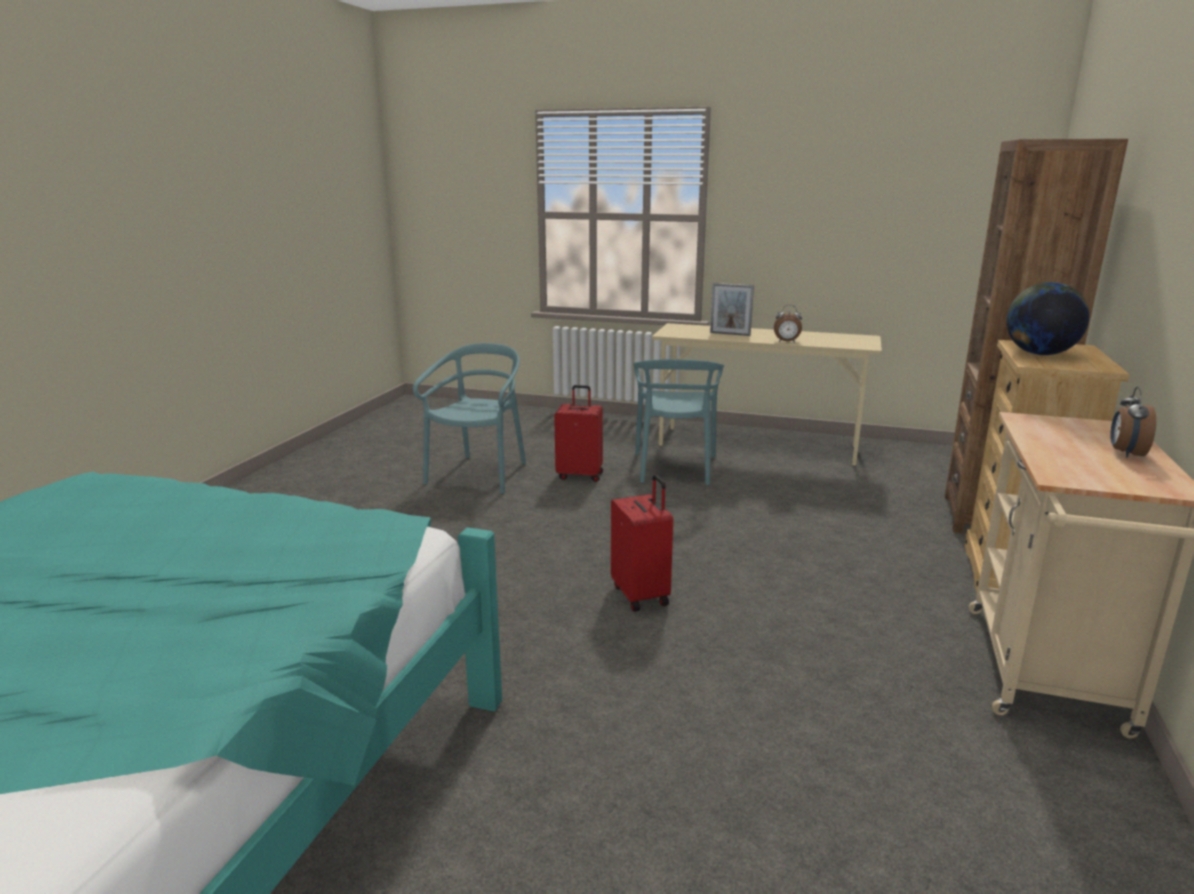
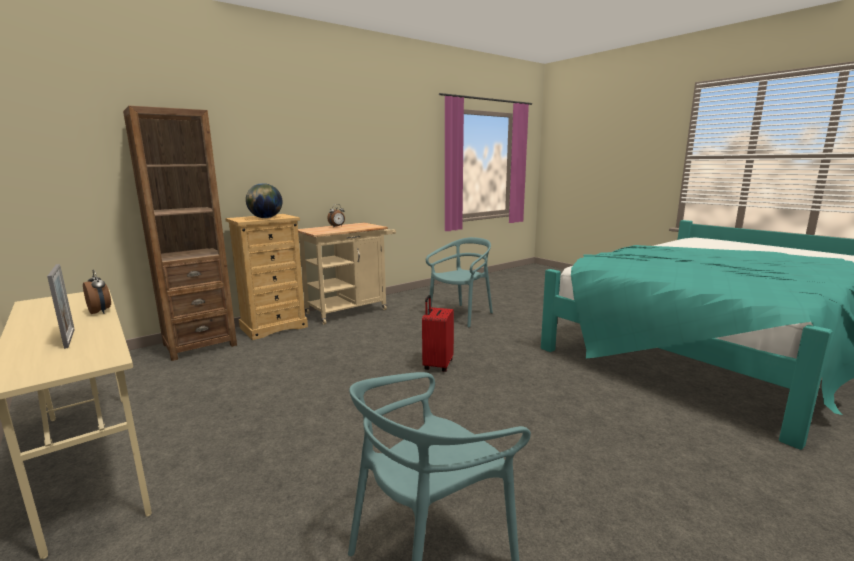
camera: 145 degrees left, 5 degrees down
red suitcase [554,385,603,482] -> none
turquoise chair [633,359,725,485] -> turquoise chair moved to [426,237,493,327]

